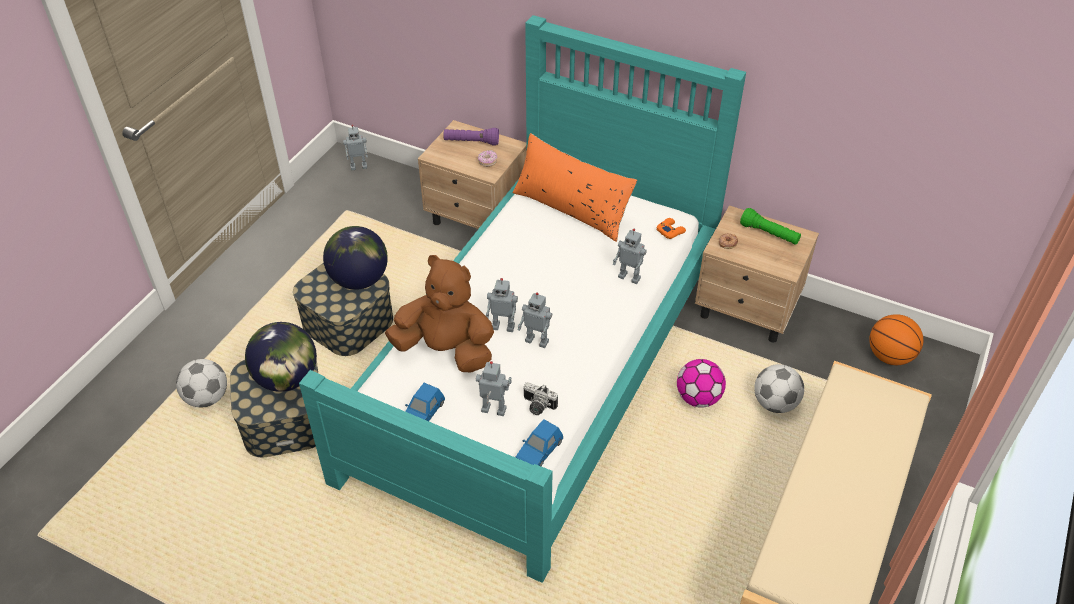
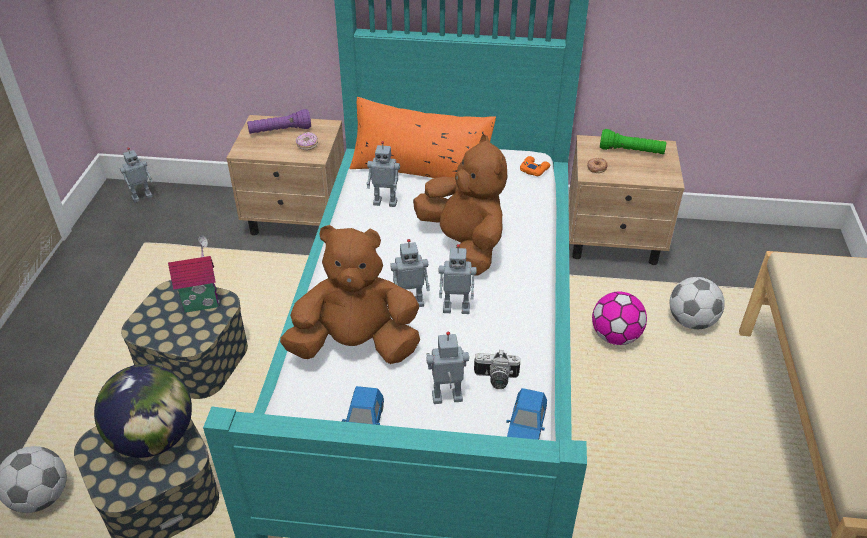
camera: 20 degrees left, 5 degrees down
globe [323,226,388,290] -> toy house [168,235,220,313]
toy robot [613,229,647,284] -> toy robot moved to [367,141,400,207]
basketball [869,314,923,365] -> none
none -> brown plush toy [413,134,507,276]

